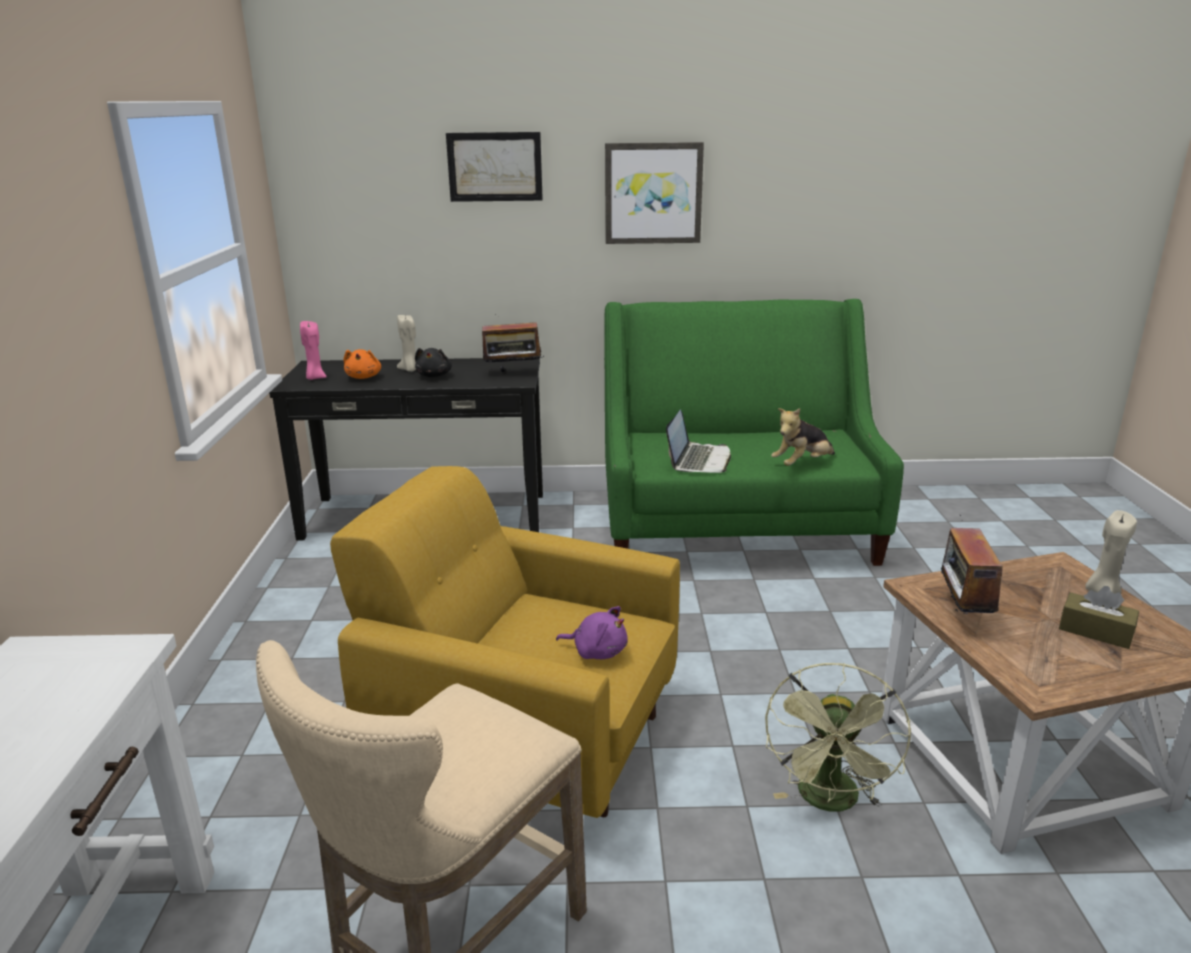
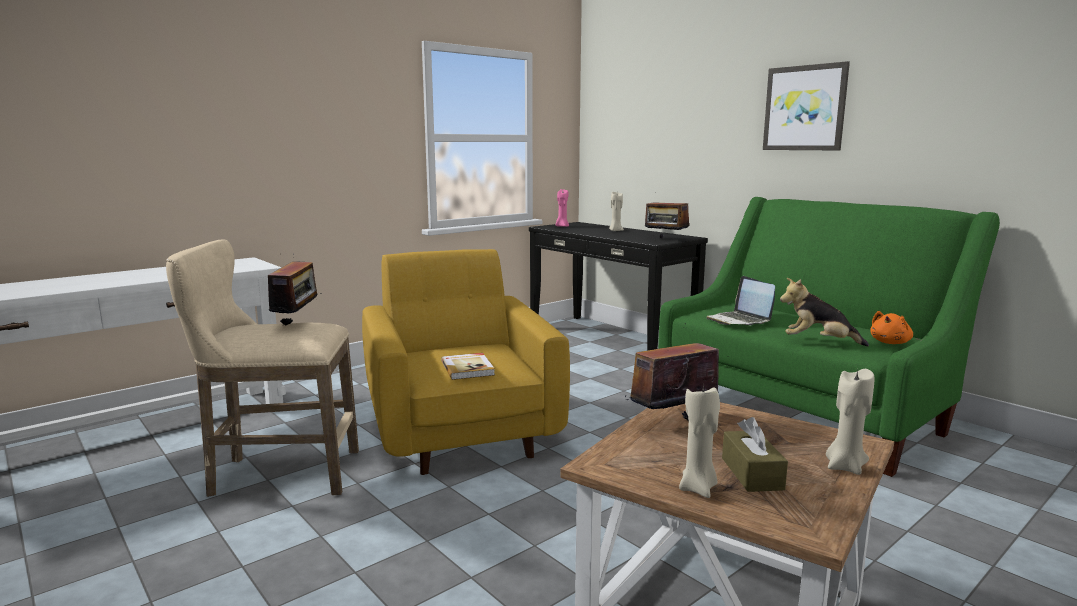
camera: 50 degrees right, 10 degrees down
orange plush toy [344,349,381,379] -> orange plush toy moved to [870,311,913,344]
black plush toy [415,348,452,377] -> none
picture [446,132,543,202] -> none
purple plush toy [556,606,628,659] -> book [441,353,495,380]
laptop [666,410,731,473] -> laptop turned 90 degrees clockwise [706,276,775,325]
green fan [765,663,911,812] -> none
none -> radio [261,254,321,325]
none -> beige candle [679,383,720,498]

